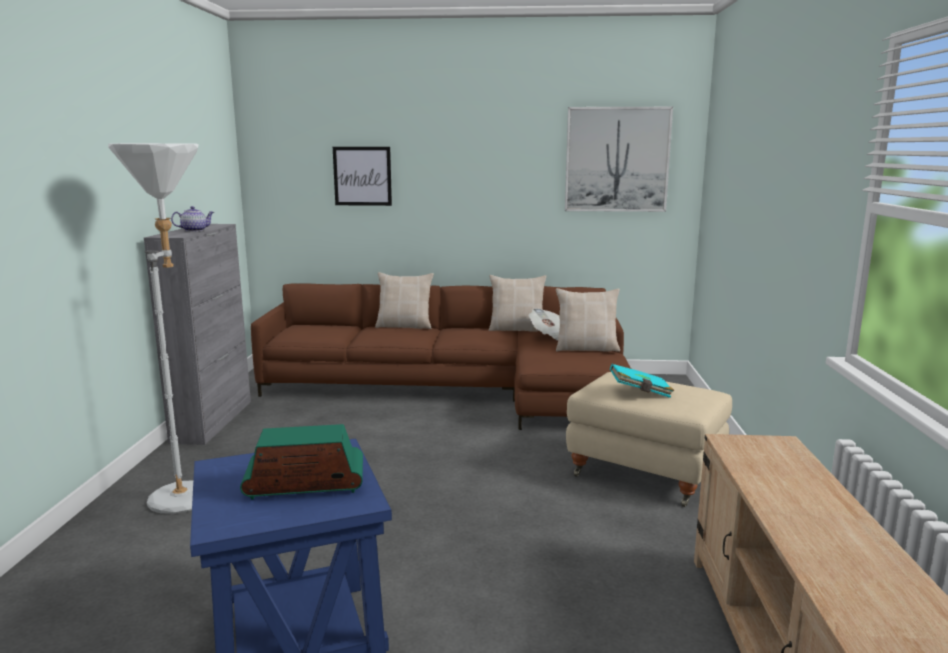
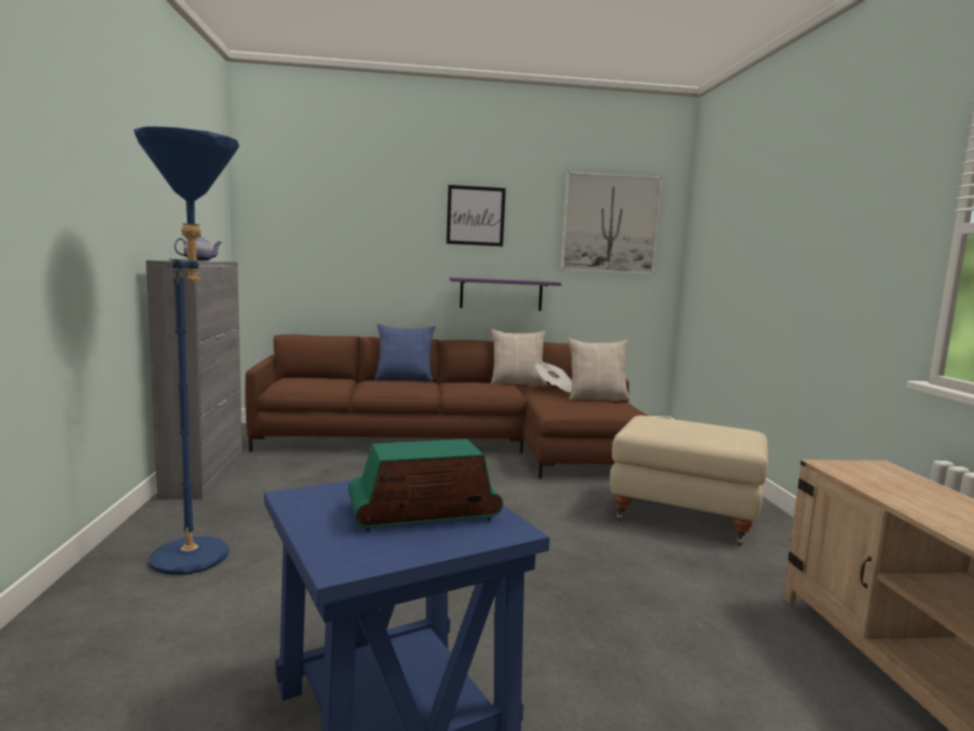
camera: 10 degrees left, 5 degrees down
white floor lamp [108,143,199,514] -> blue floor lamp [134,126,239,575]
picture [333,147,392,206] -> picture moved to [446,185,506,246]
beige pillow [375,272,434,329] -> blue pillow [375,324,435,382]
turquoise book [610,363,674,398] -> none
none -> purple shelf [450,277,561,311]

